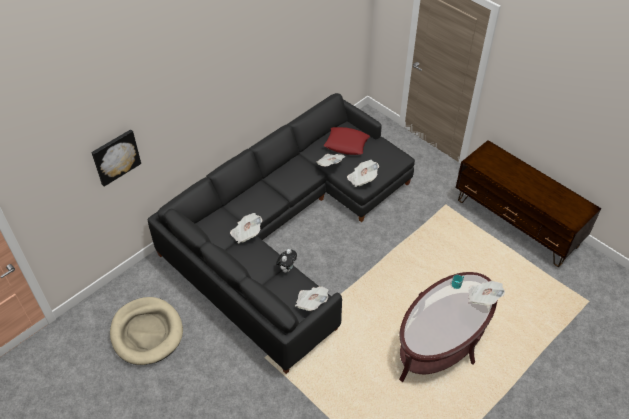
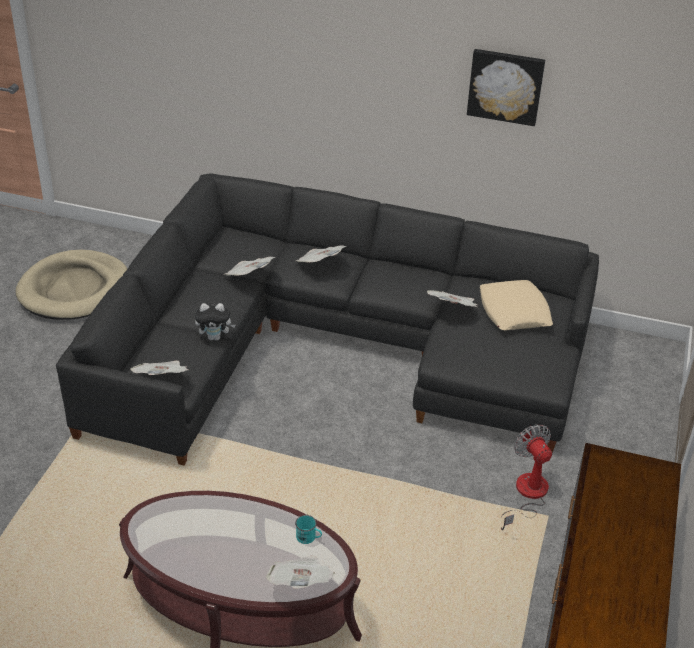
camera: 60 degrees right, 10 degrees down
picture [91,129,141,187] -> picture moved to [467,49,545,126]
red pillow [324,127,370,155] -> beige pillow [480,280,553,330]
newspaper [347,160,379,187] -> newspaper moved to [296,245,346,262]
none -> fan [501,424,552,530]

